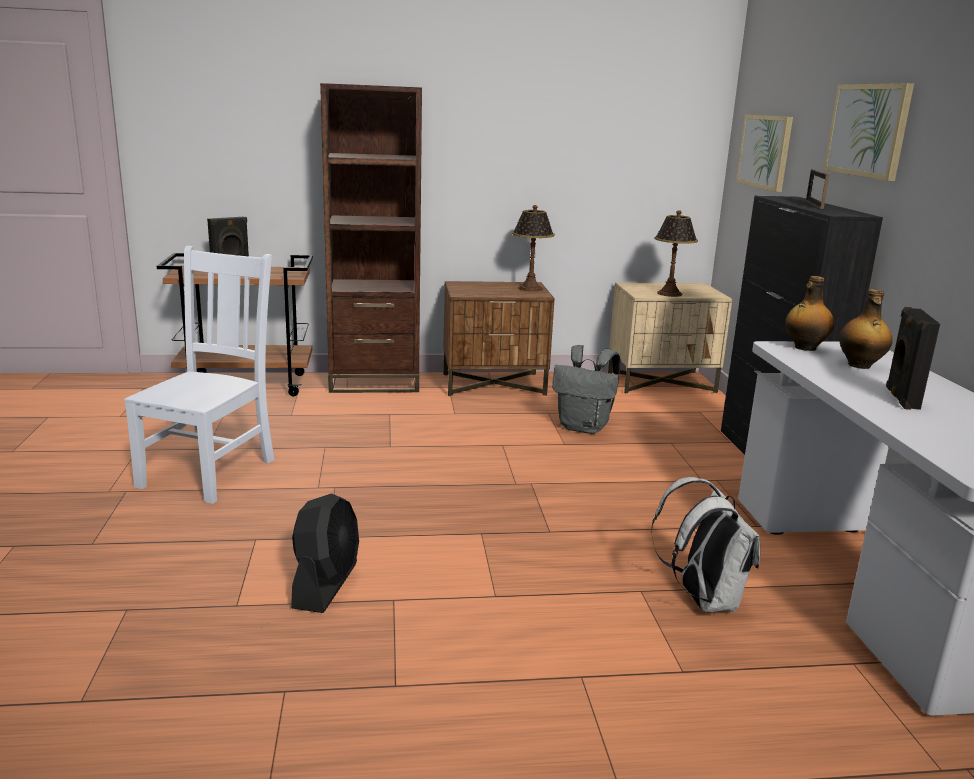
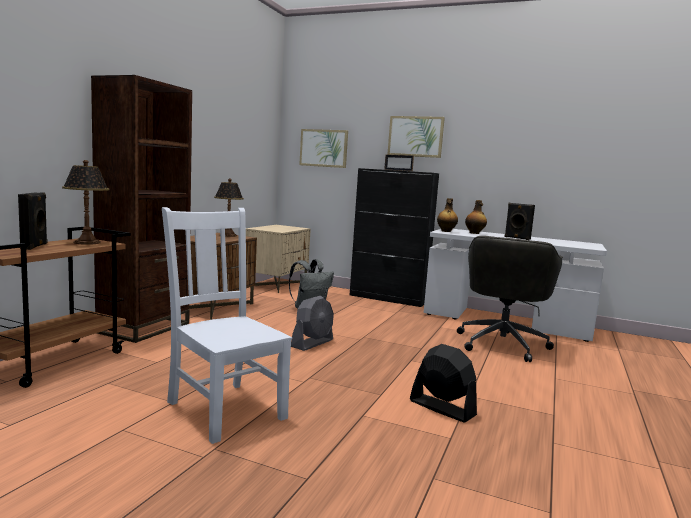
camera: 60 degrees left, 10 degrees down
white backpack [651,477,760,612] -> grey office chair [457,236,563,362]
table lamp [655,210,698,297] -> table lamp moved to [62,160,109,245]
none -> grey fan [291,296,334,351]

